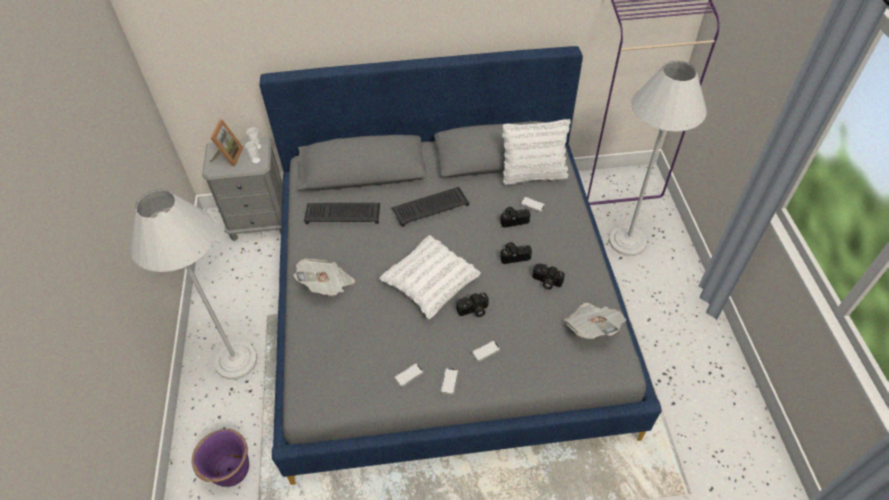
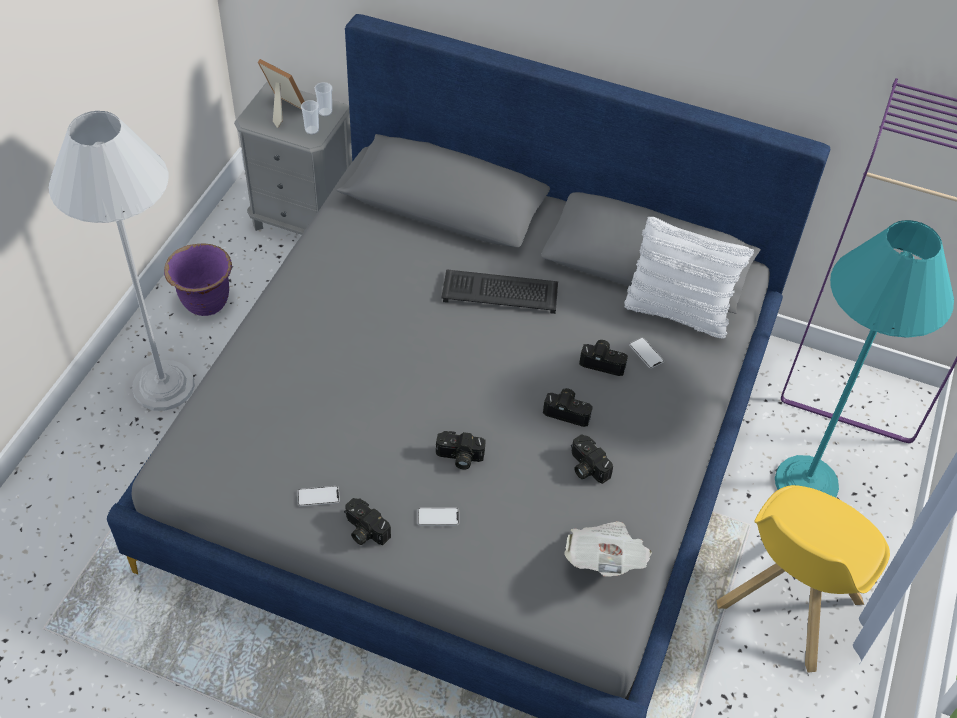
camera: 25 degrees right, 0 degrees up
purple planter [192,429,249,487] -> purple planter moved to [164,244,232,316]
picture frame [210,119,244,166] -> picture frame turned 90 degrees counterclockwise [258,59,305,128]
newspaper [293,258,355,296] -> none
keyboard [304,203,380,224] -> none
white pillow [379,235,481,319] -> none
phone [440,368,459,395] -> camera [344,498,391,545]
white floor lamp [609,61,707,256] -> turquoise floor lamp [775,220,954,498]
none -> yellow chair [716,485,890,673]

